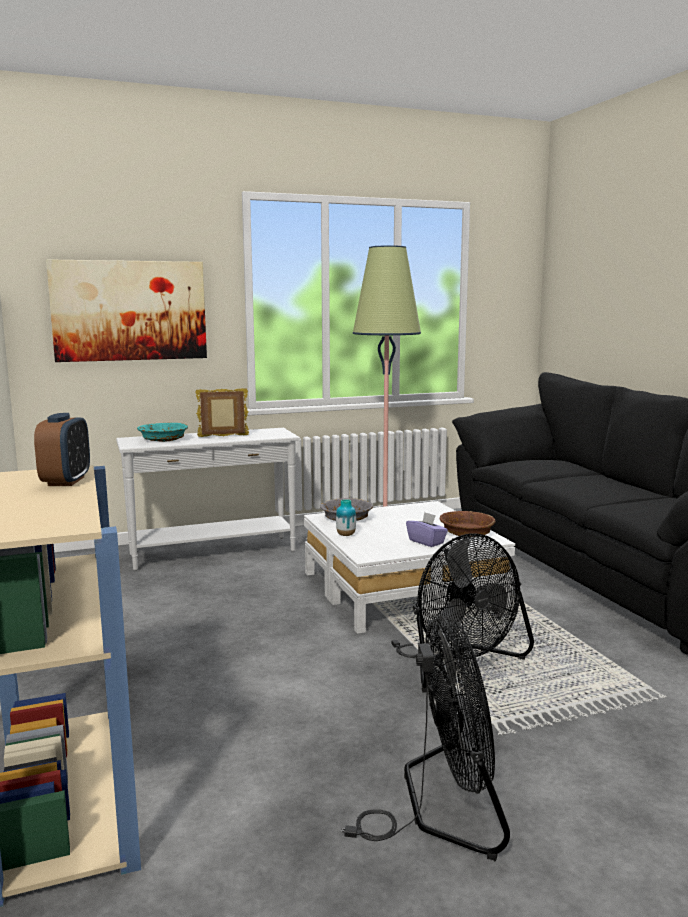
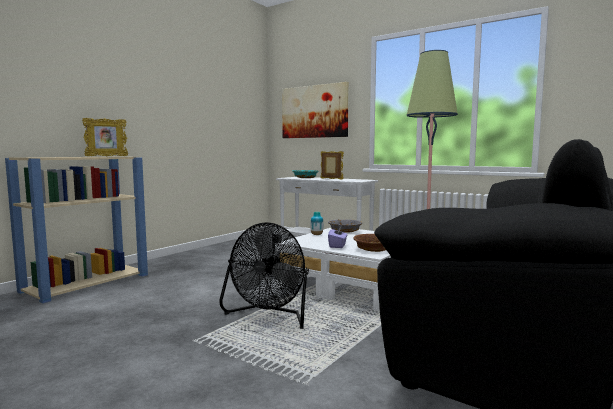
camera: 55 degrees right, 5 degrees down
alarm clock [34,413,90,486] -> picture frame [82,118,128,156]
black fan [341,616,510,861] -> none

